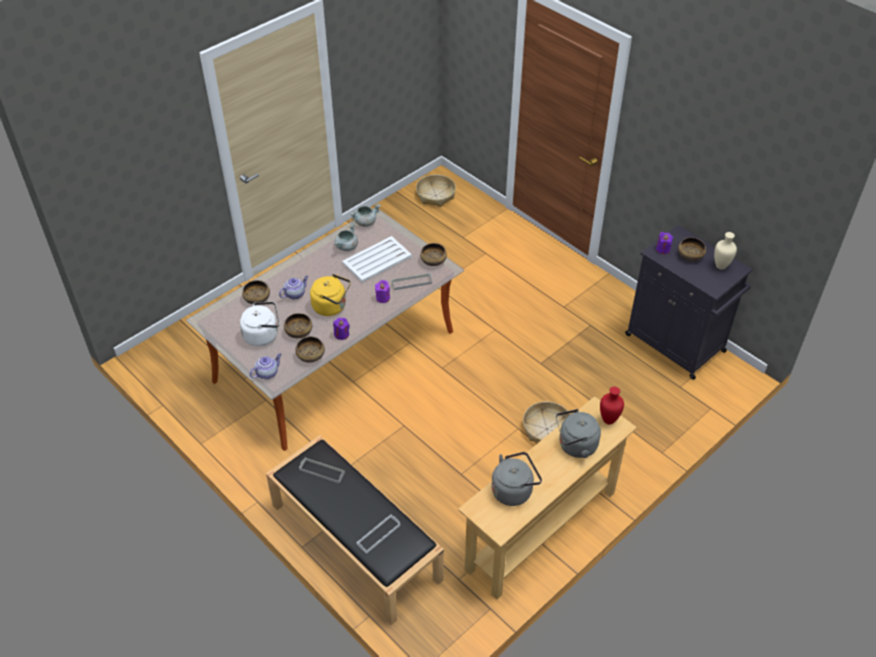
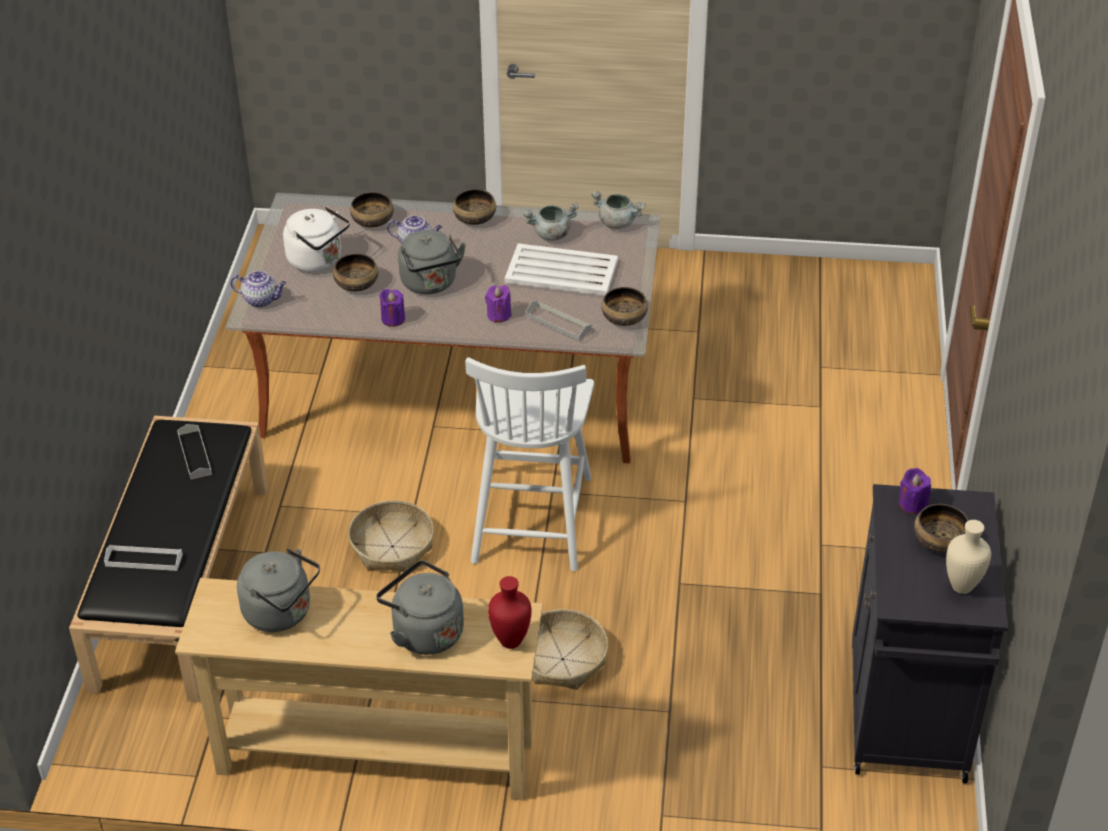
camera: 50 degrees right, 5 degrees down
bowl [296,336,325,363] -> bowl moved to [453,189,496,225]
yellow kettle [310,274,351,316] -> grey kettle [398,230,466,294]
basket [416,175,456,207] -> basket moved to [348,500,434,572]
none -> white chair [465,357,594,571]

